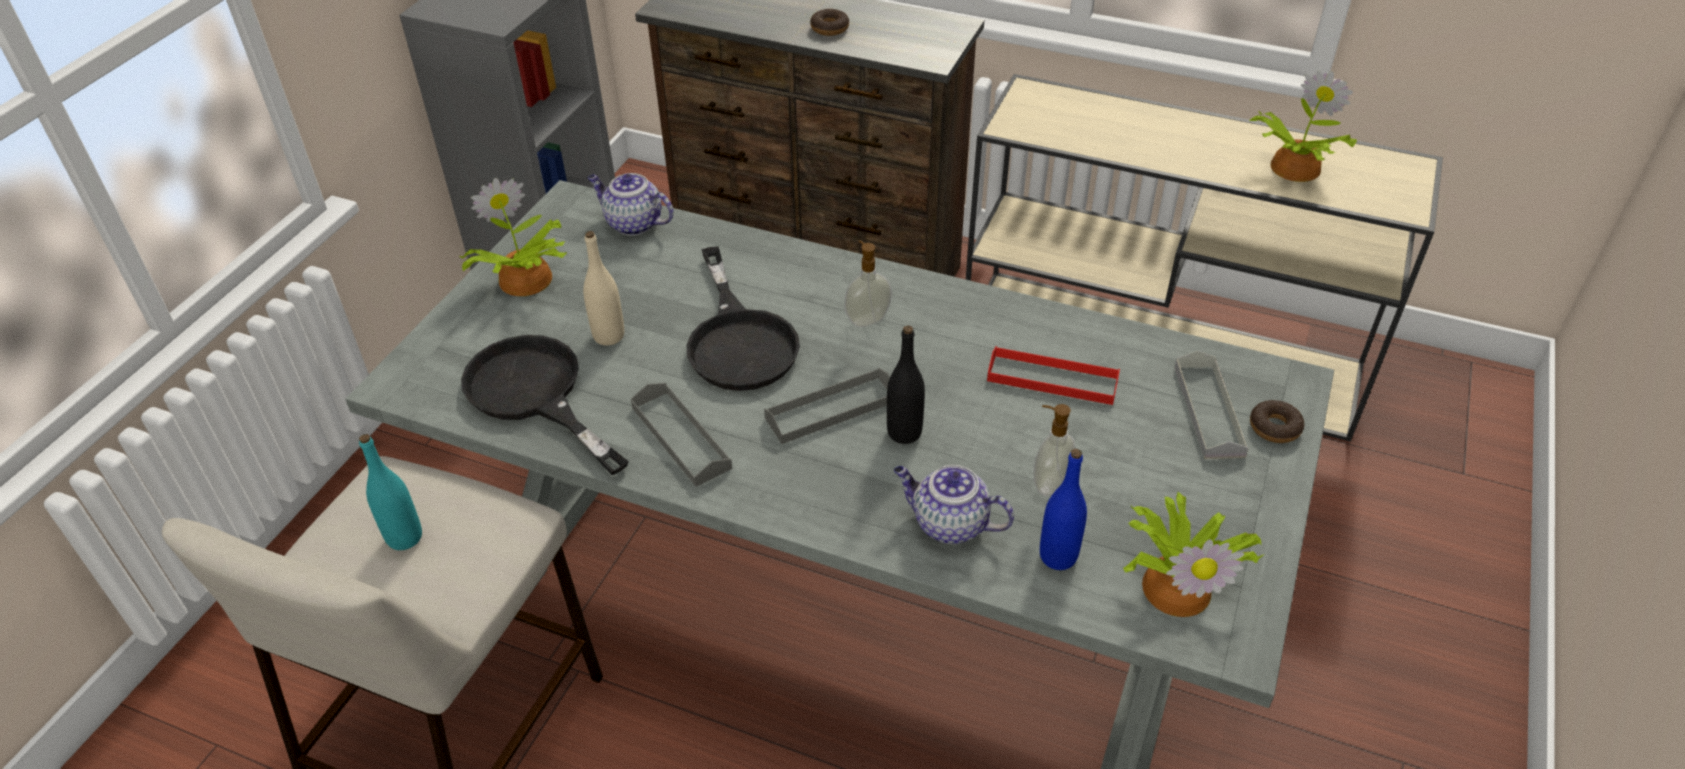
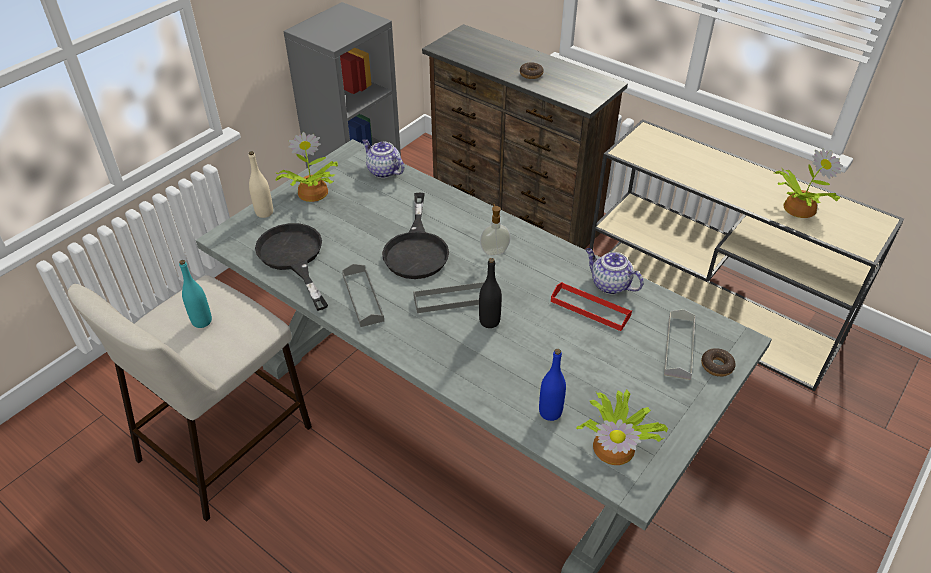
camera: 15 degrees right, 0 degrees up
beige bottle [583,231,624,346] -> beige bottle moved to [248,151,273,218]
teapot [894,465,1014,544] -> teapot moved to [585,248,643,295]
soap dispenser [1034,404,1075,496] -> none

